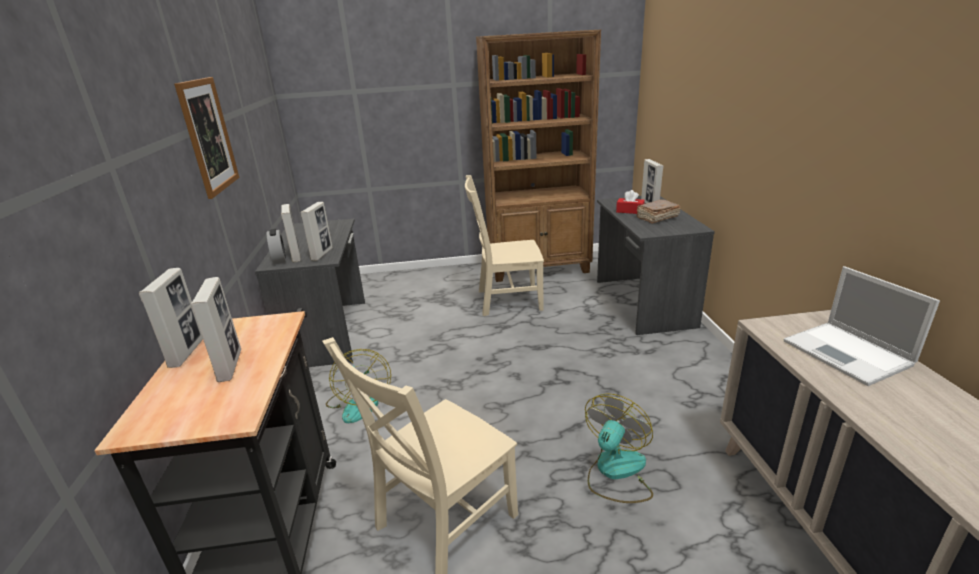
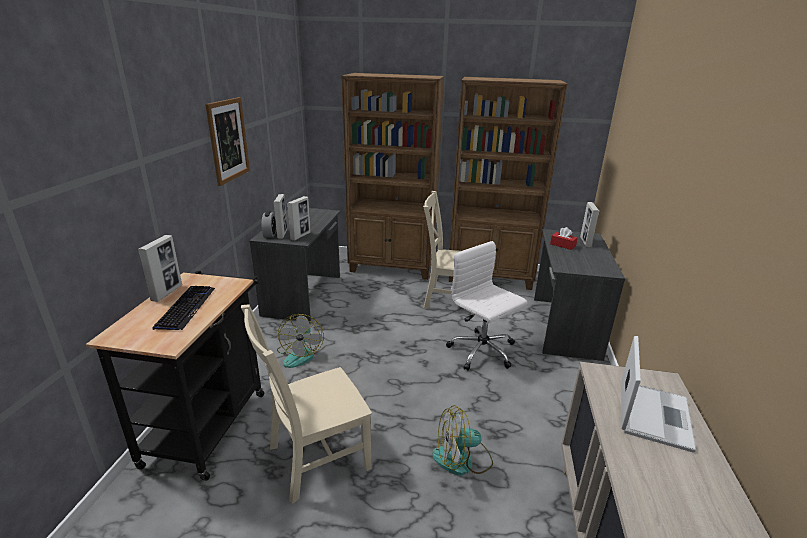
camera: 15 degrees right, 0 degrees up
picture frame [191,277,241,382] -> keyboard [152,286,215,330]
fan [585,393,653,503] -> fan turned 150 degrees counterclockwise [432,405,493,476]
brown book [636,199,680,223] -> none
laptop [784,266,940,386] -> laptop turned 150 degrees counterclockwise [621,336,696,453]
none -> brown bookcase [341,73,444,280]
none -> white office chair [446,241,528,371]

